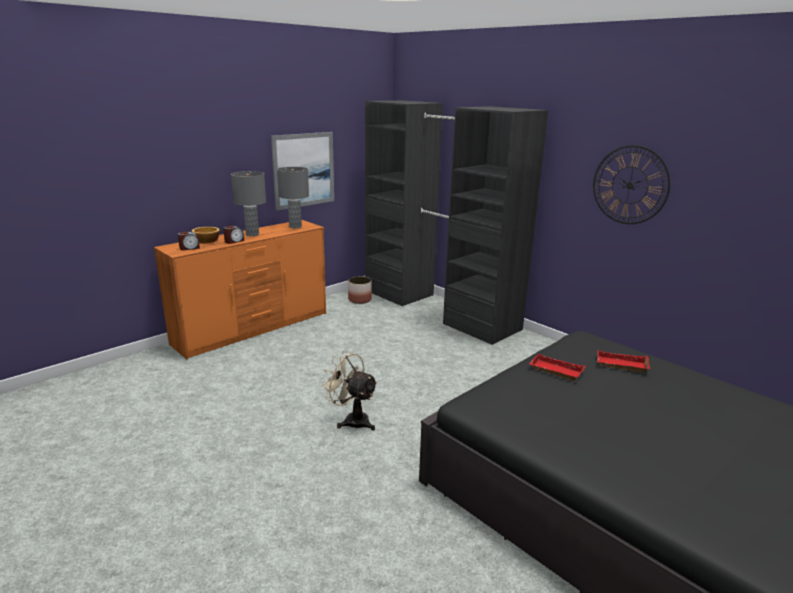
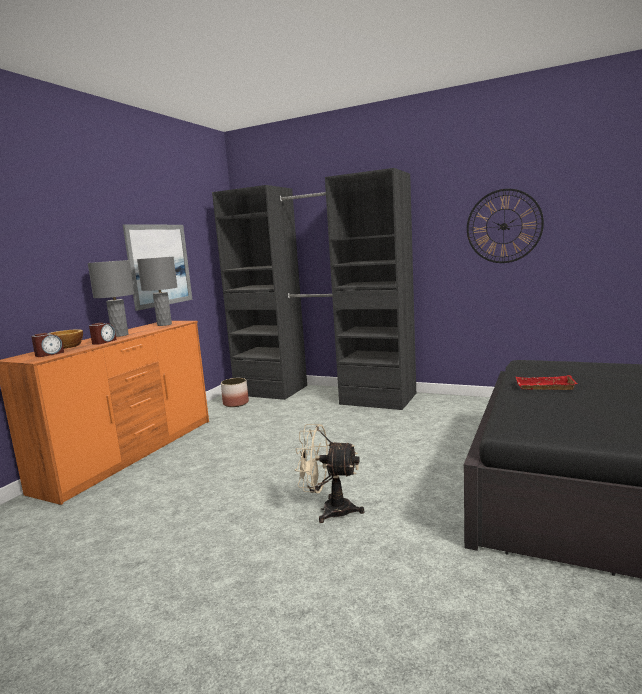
camera: 20 degrees left, 10 degrees down
red tray [597,350,650,373] -> none

